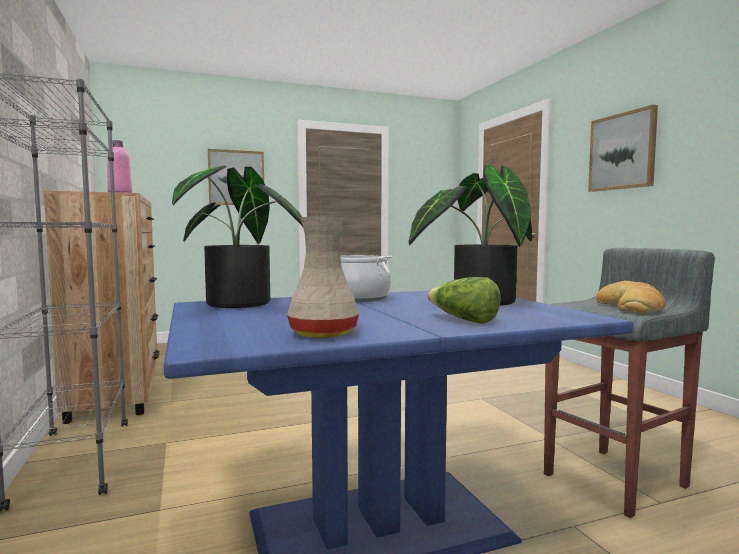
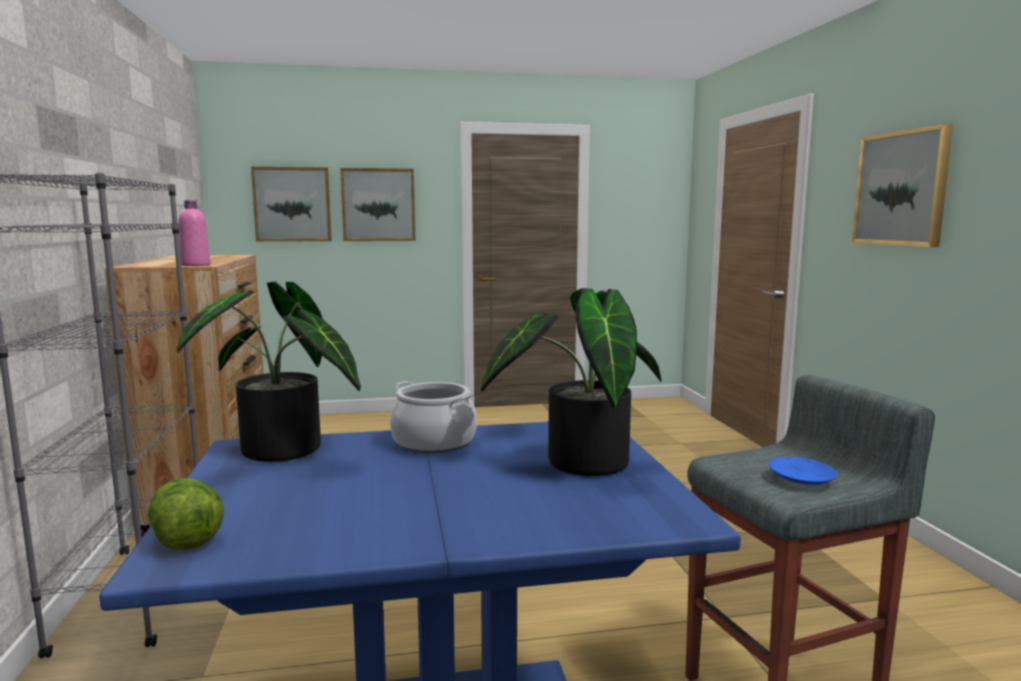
camera: 10 degrees right, 5 degrees up
beige vase [287,217,359,338] -> none
lettuce [427,277,501,324] -> lettuce moved to [148,478,224,550]
bread [596,281,666,313] -> blue plate [769,457,838,485]
none -> picture [251,167,332,242]

